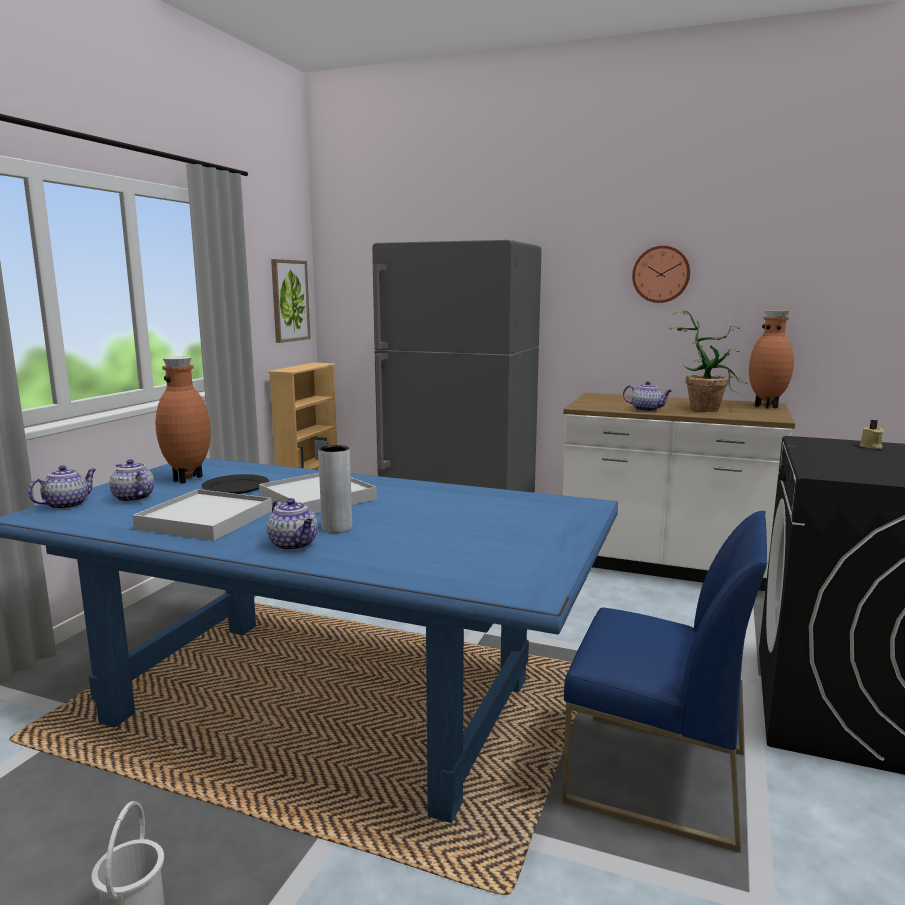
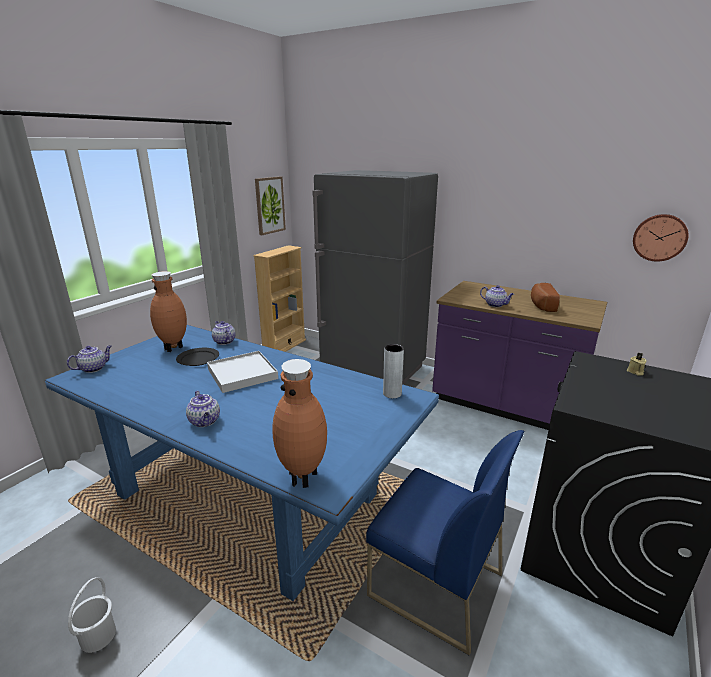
camera: 10 degrees right, 10 degrees up
teapot [110,459,154,502] -> teapot moved to [212,321,236,345]
white tray [132,489,272,541] -> none
grey vase [318,445,352,533] -> grey vase moved to [383,344,404,398]
white counter [563,393,795,591] -> purple counter [432,281,607,430]
wall clock [632,245,690,303] -> wall clock moved to [633,214,689,262]
potted plant [668,311,748,412] -> bread [531,283,560,312]
brown vase [749,311,794,409] -> brown vase moved to [272,359,327,488]

